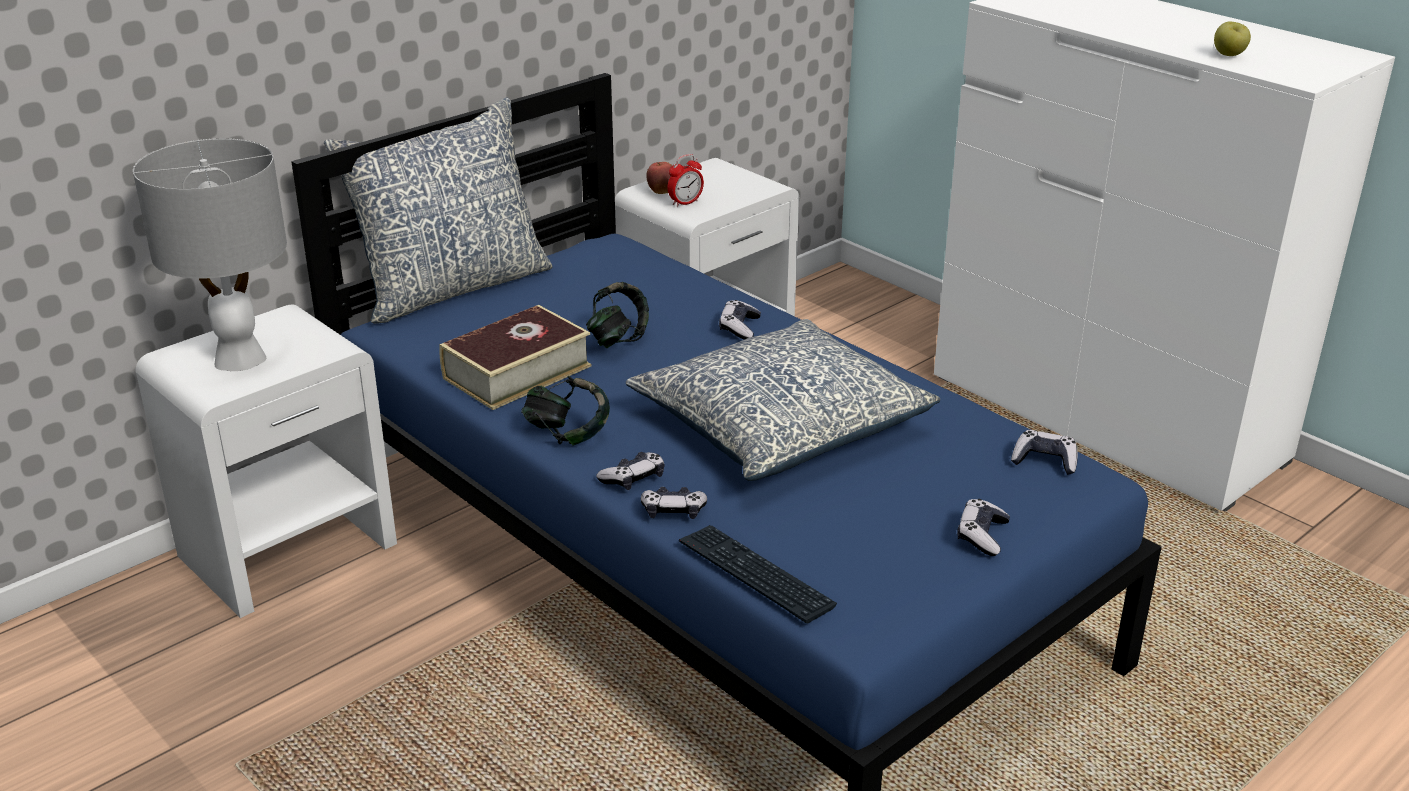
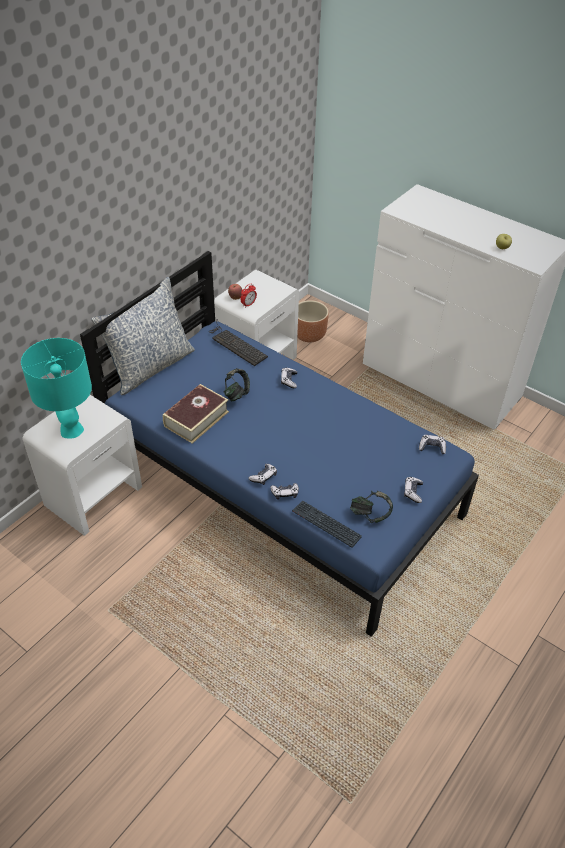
camera: 10 degrees left, 15 degrees up
grey table lamp [133,138,287,371] -> turquoise table lamp [21,338,92,438]
headphones [521,376,610,446] -> headphones moved to [350,491,393,523]
pillow [626,319,940,481] -> none
none -> keyboard [208,319,268,366]
none -> brown planter [297,300,329,342]

